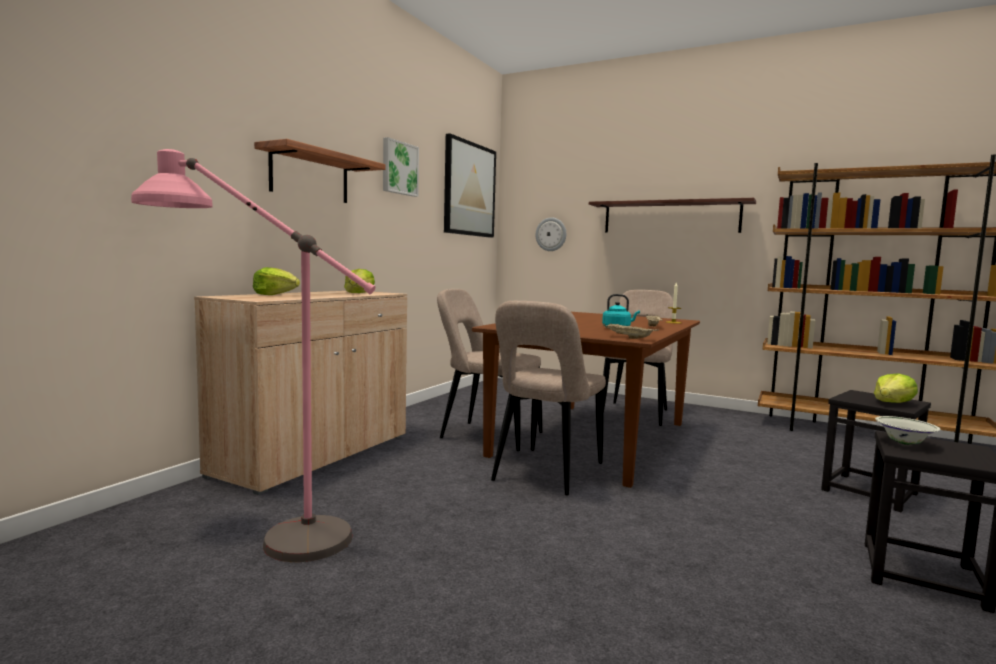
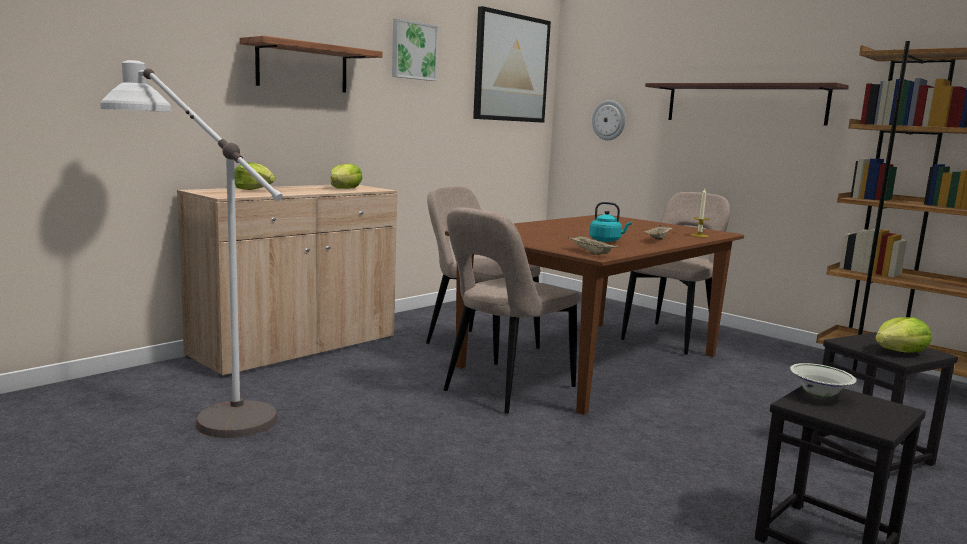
camera: 15 degrees right, 5 degrees up
pink floor lamp [131,149,376,562] -> white floor lamp [100,60,283,438]

